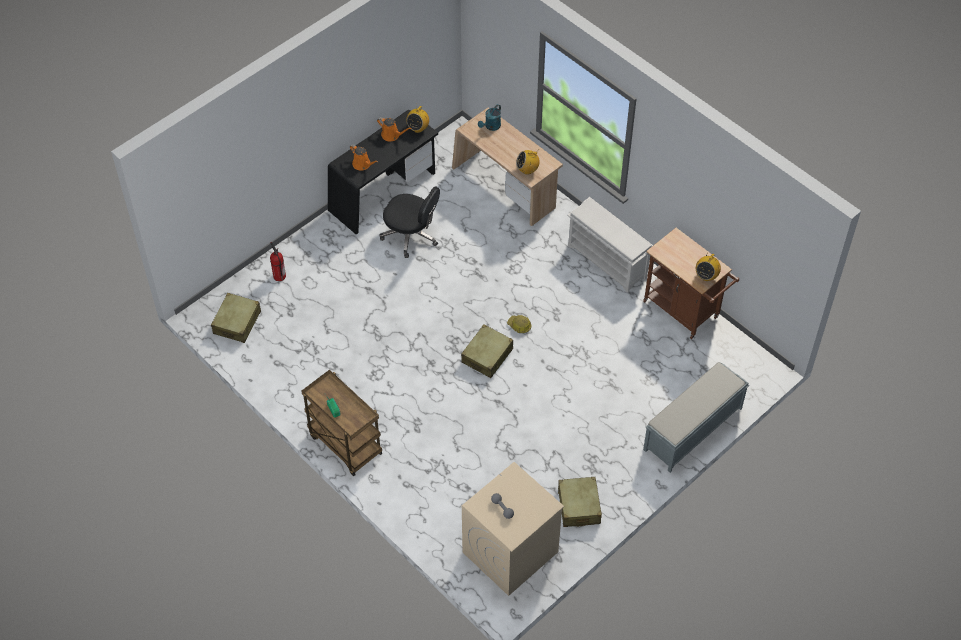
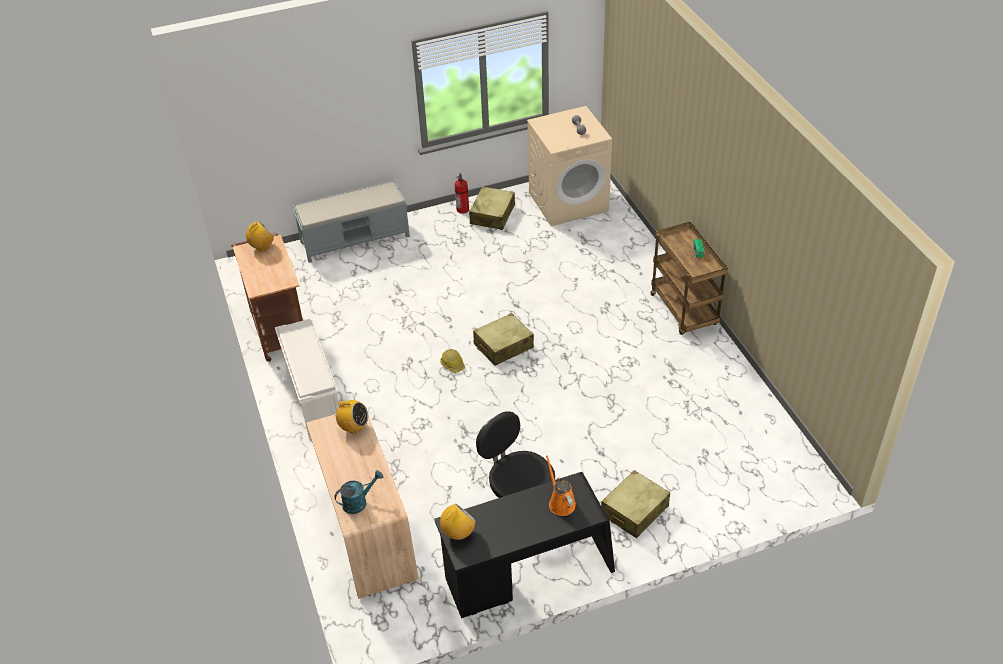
camera: 155 degrees left, 10 degrees down
beige suitcase [211,293,261,343] -> beige suitcase moved to [601,470,670,538]
fire extinguisher [270,242,286,281] -> fire extinguisher moved to [455,173,469,214]
orange watering can [377,117,412,142] -> none

